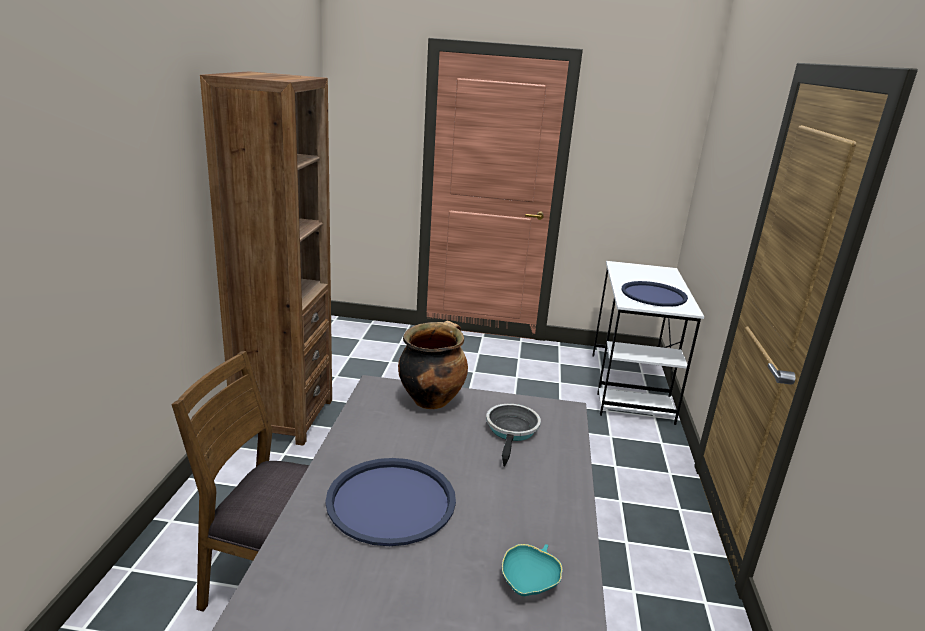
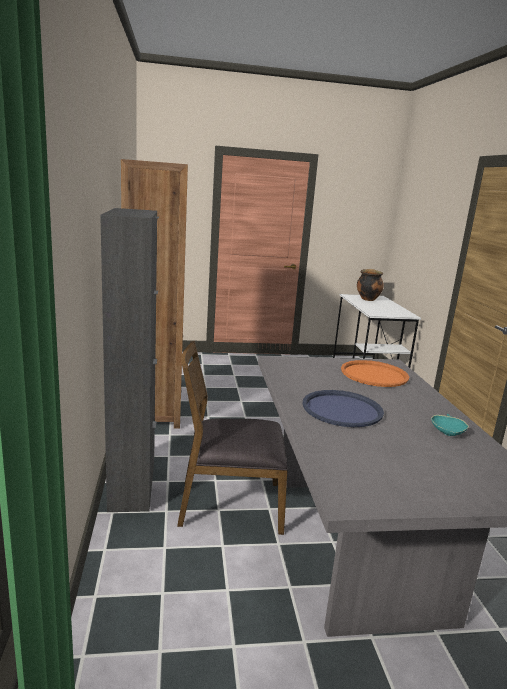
camera: 15 degrees left, 5 degrees down
cooking pot [398,321,468,409] -> cooking pot moved to [357,269,384,301]
frying pan [486,404,541,466] -> orange tray [341,360,409,387]
blue tray [622,281,688,307] -> none
none -> black cabinet [100,208,159,512]

